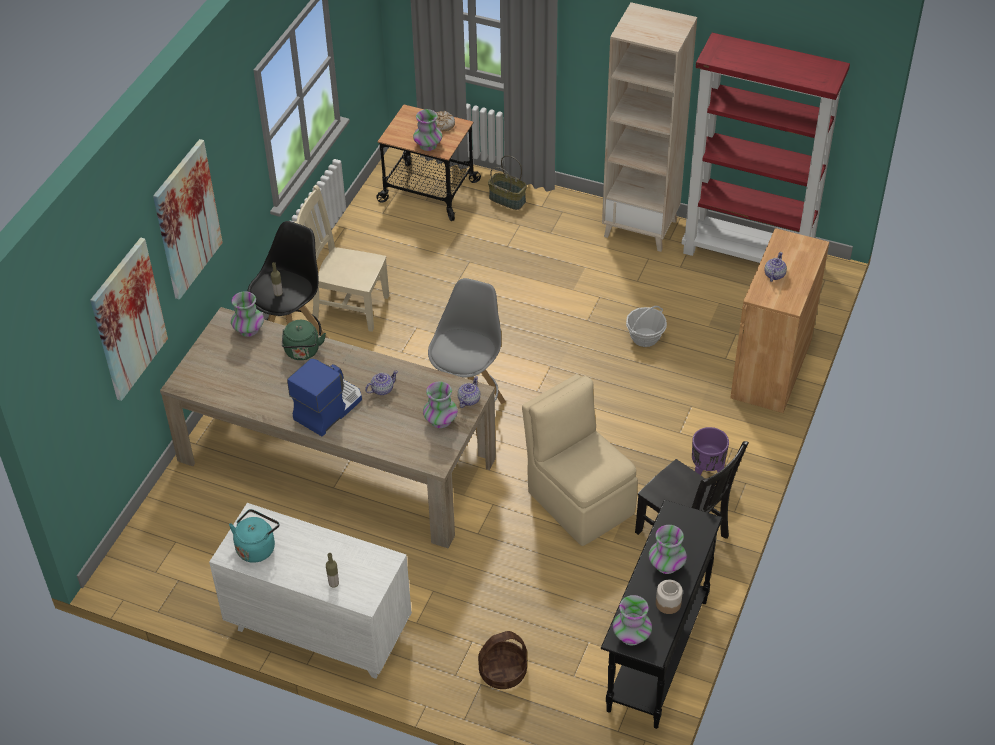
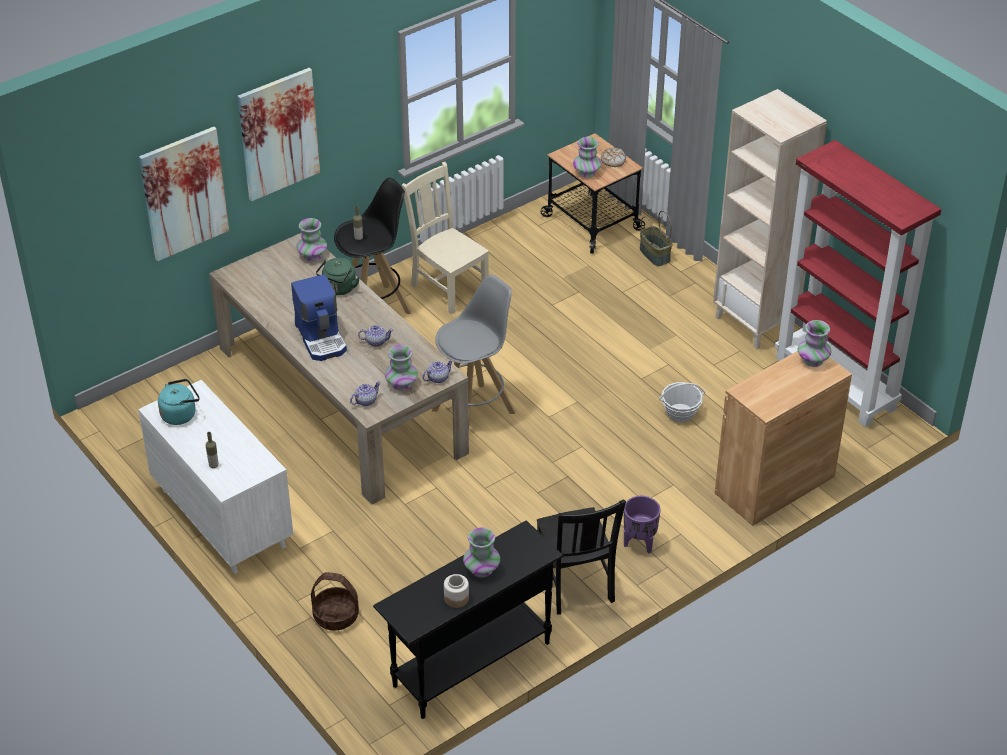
camera: 30 degrees right, 5 degrees down
coffee machine [287,358,362,436] -> coffee machine turned 90 degrees clockwise [291,274,347,361]
beige chair [522,374,638,546] -> none
vase [613,595,652,645] -> vase moved to [798,320,831,367]
teapot [764,252,787,282] -> teapot moved to [350,381,381,406]

